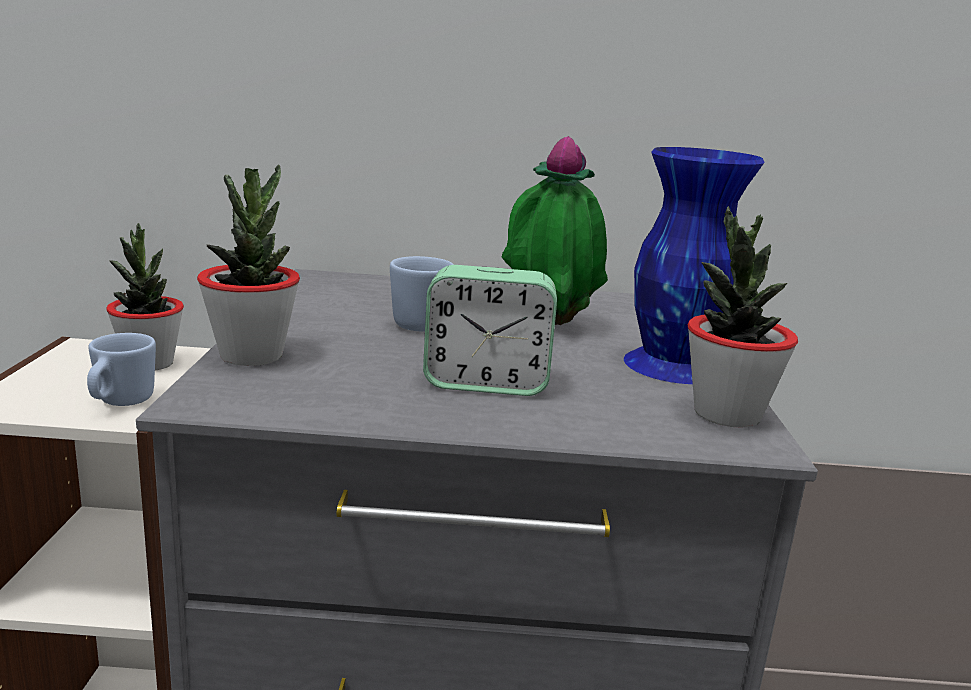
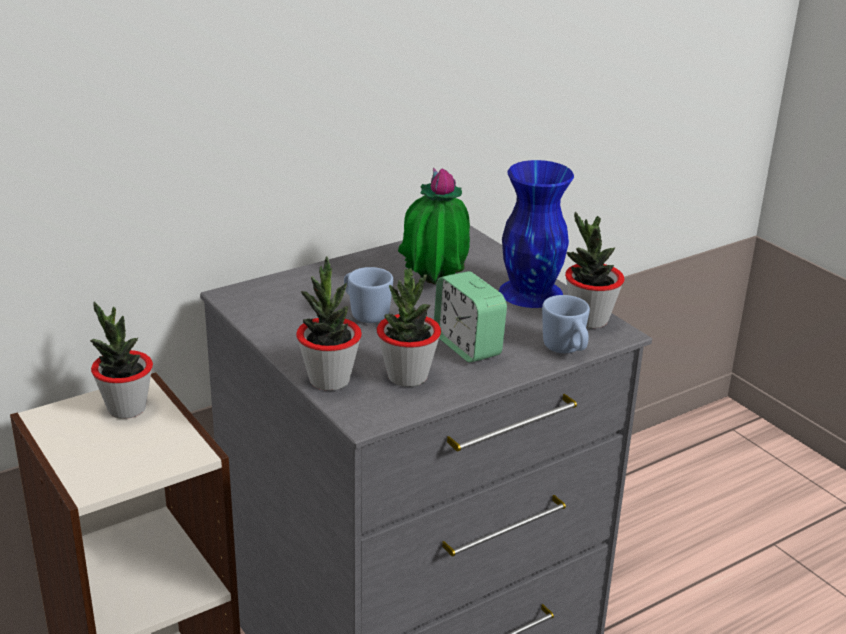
camera: 35 degrees left, 10 degrees up
blue mug [87,333,156,406] -> blue mug moved to [542,295,590,353]
alarm clock [423,265,557,396] -> alarm clock turned 90 degrees clockwise [434,271,507,362]
none -> potted plant [377,268,441,387]

